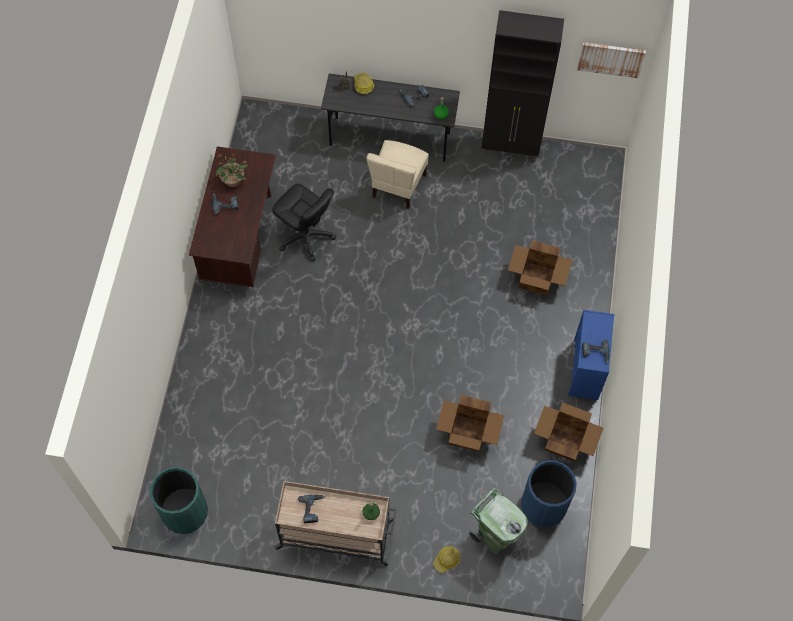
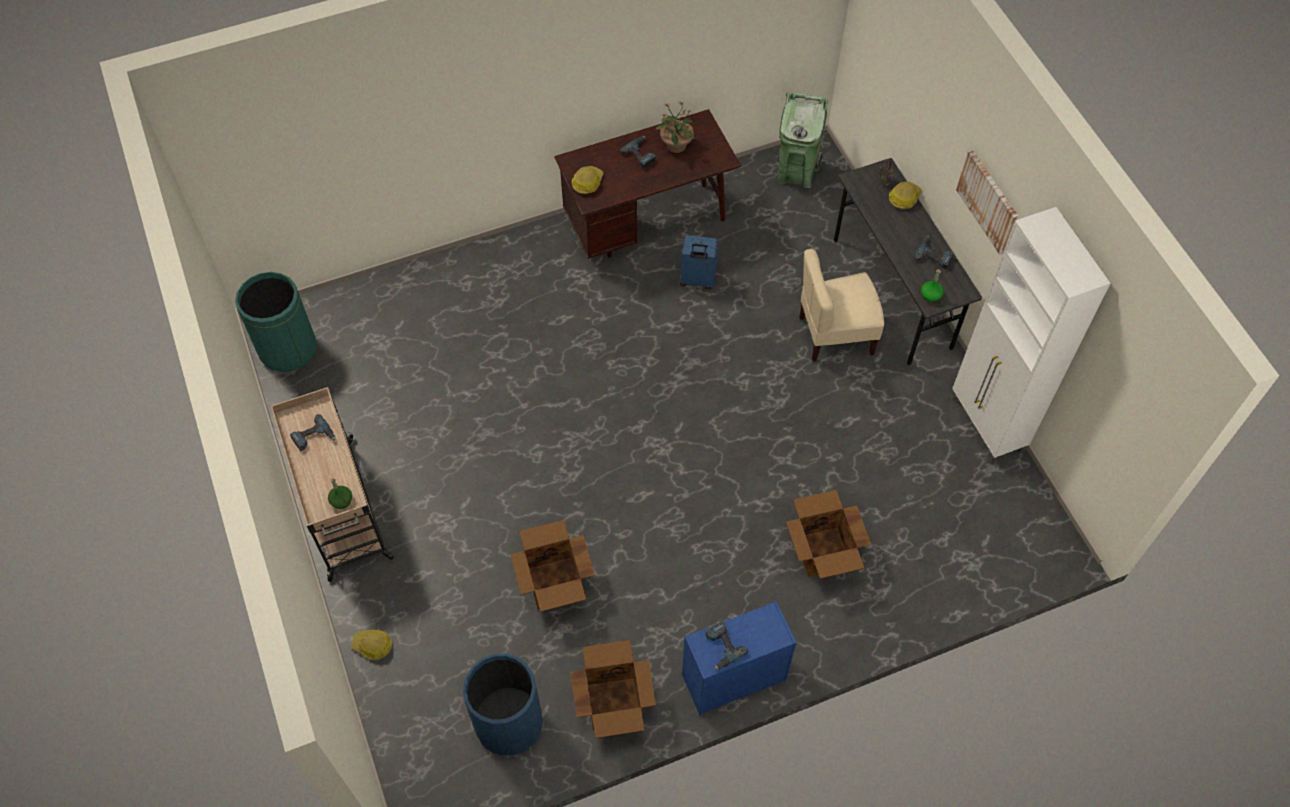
camera: 60 degrees right, 5 degrees down
black office chair [272,184,336,262] -> blue suitcase [680,235,719,289]
green trash can [469,488,528,554] -> green trash can moved to [777,93,828,189]
black cabinet [481,10,564,162] -> white cabinet [952,207,1111,464]
picture [577,42,646,78] -> picture moved to [956,150,1018,255]
none -> hard hat [572,166,603,194]

